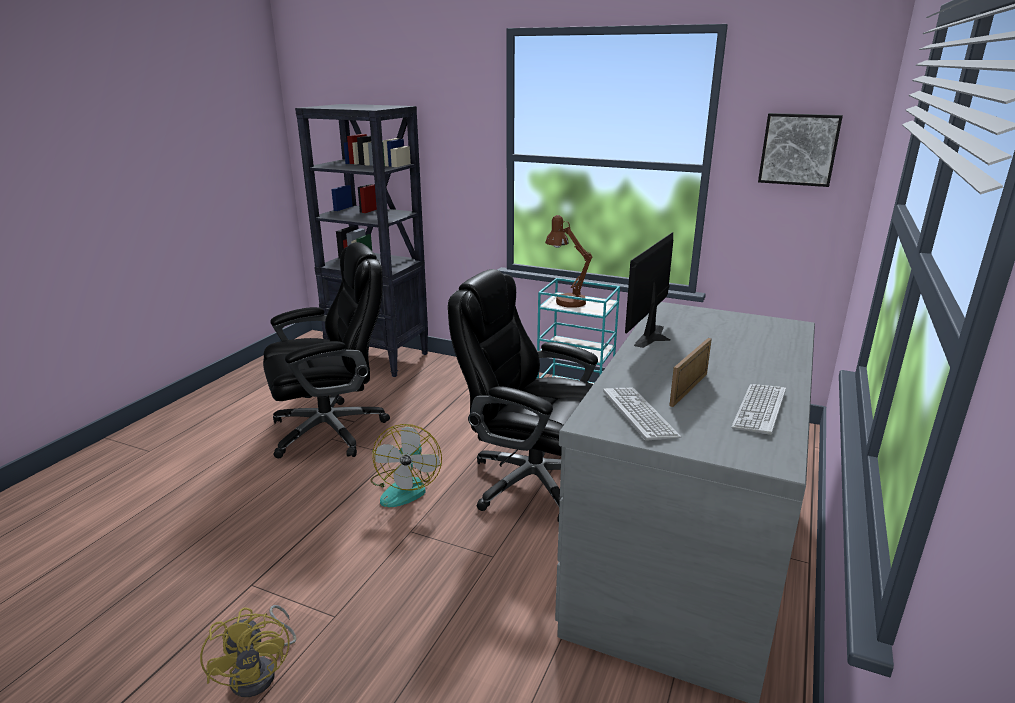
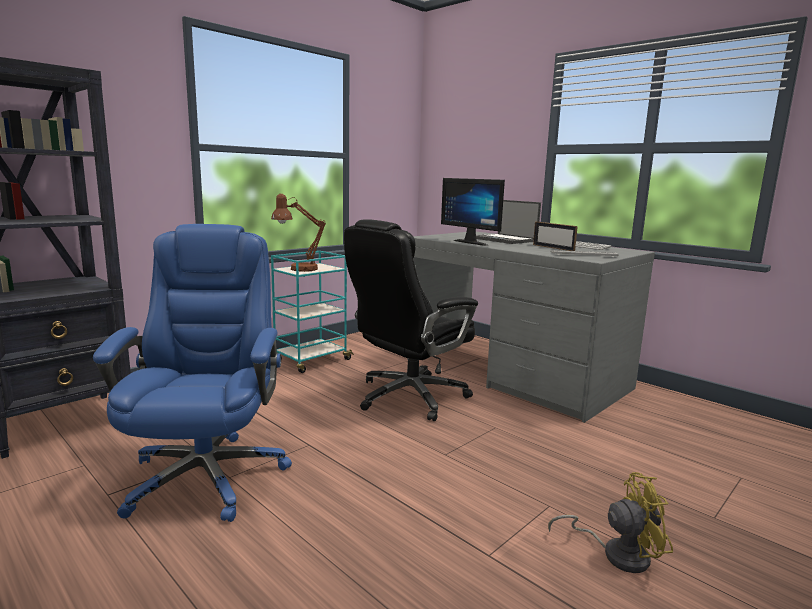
camera: 70 degrees left, 10 degrees down
black office chair [263,242,390,458] -> blue office chair [93,224,292,522]
fan [370,424,442,507] -> none
picture [758,113,843,187] -> none
none -> laptop [476,200,541,244]

